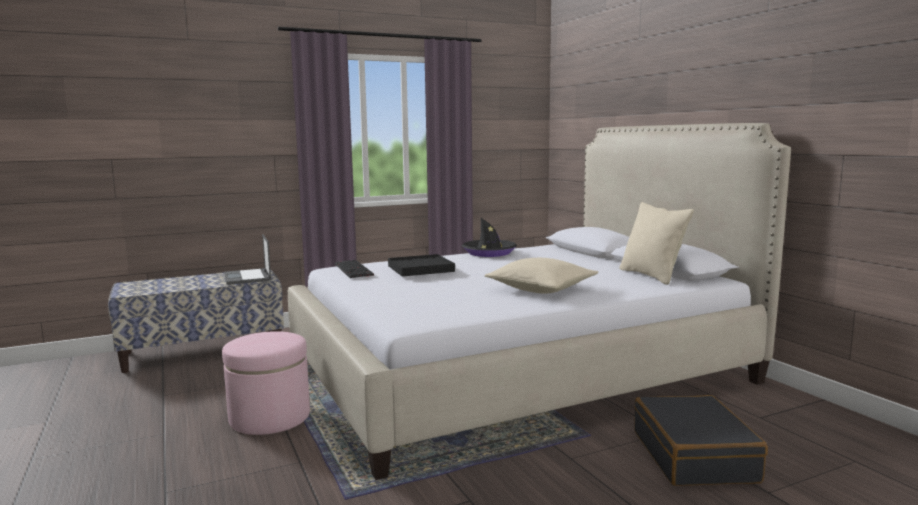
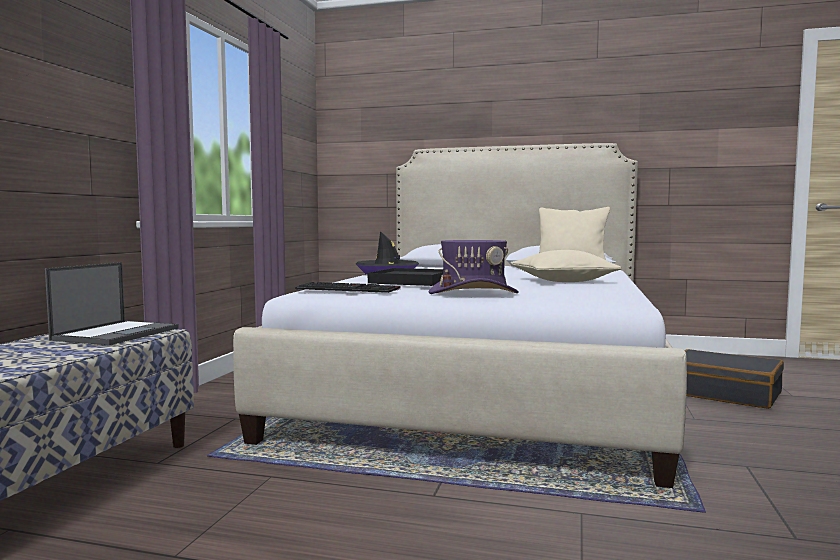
camera: 50 degrees left, 5 degrees down
pink ottoman [222,331,310,435] -> none
laptop [224,234,271,285] -> laptop turned 90 degrees counterclockwise [45,262,179,345]
none -> purple hat [428,240,519,294]

